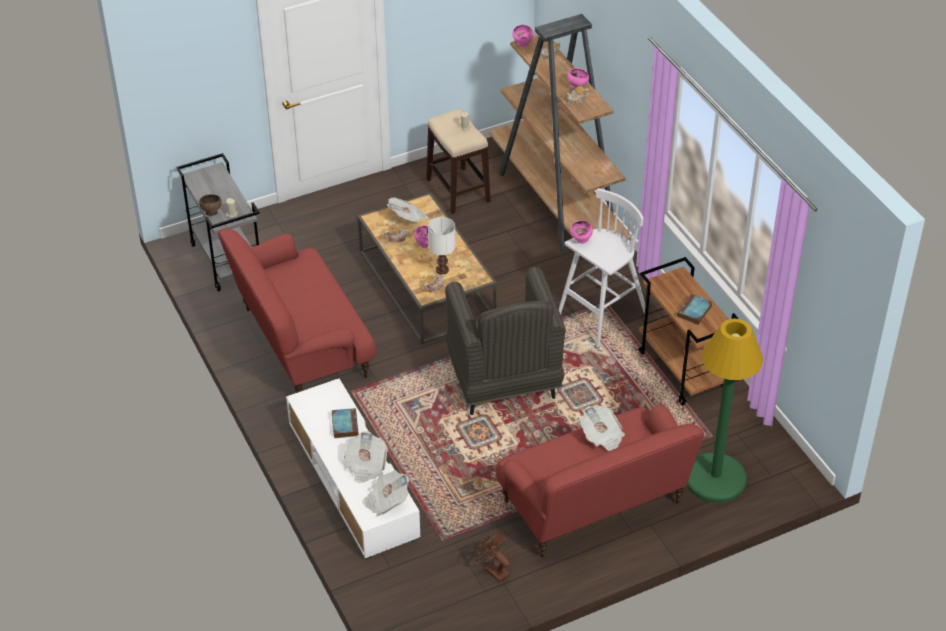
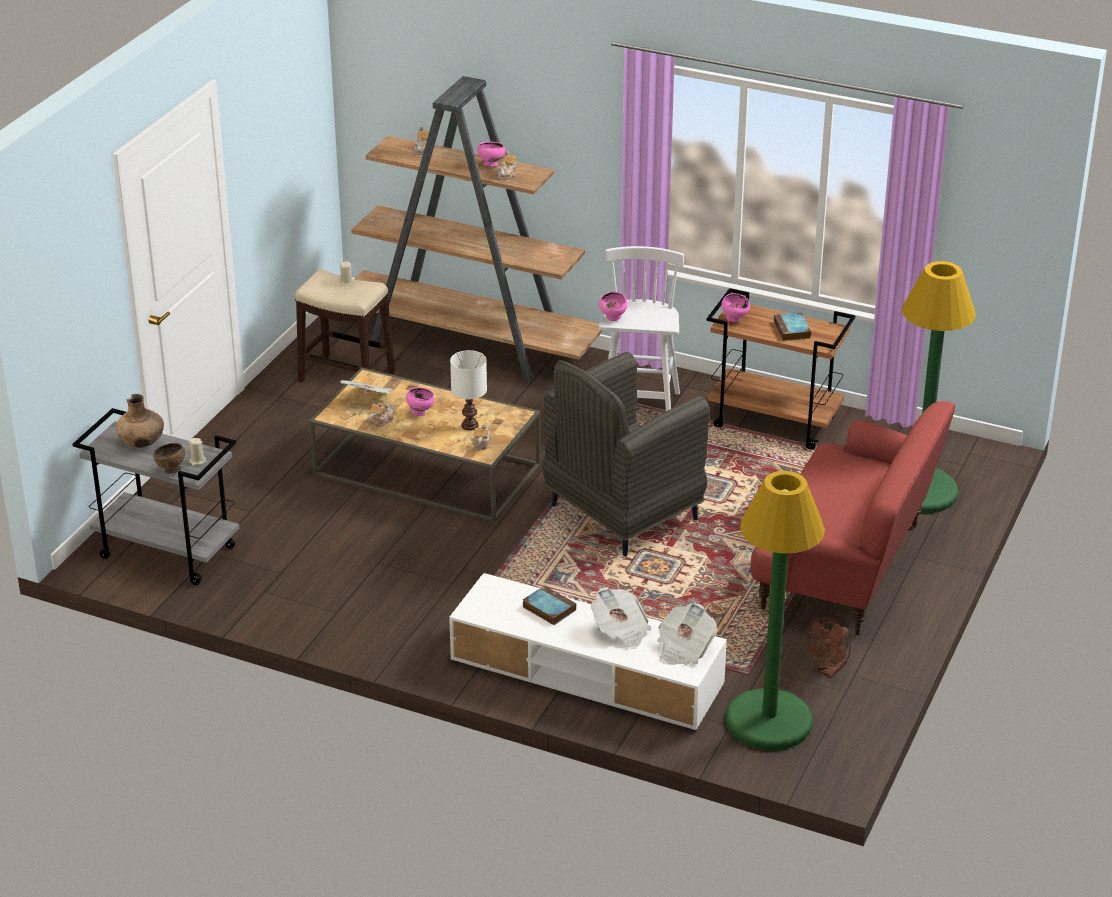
camera: 40 degrees left, 10 degrees down
red sofa [218,229,376,393] -> none
grey armchair [445,267,566,415] -> grey armchair turned 105 degrees clockwise [542,352,710,556]
brown fan [476,533,510,582] -> brown fan turned 60 degrees counterclockwise [806,617,851,678]
pink bowl [512,25,534,47] -> pink bowl moved to [722,293,750,322]
newspaper [581,406,625,451] -> none
none -> brown vase [116,394,164,448]
none -> green floor lamp [726,471,825,751]

